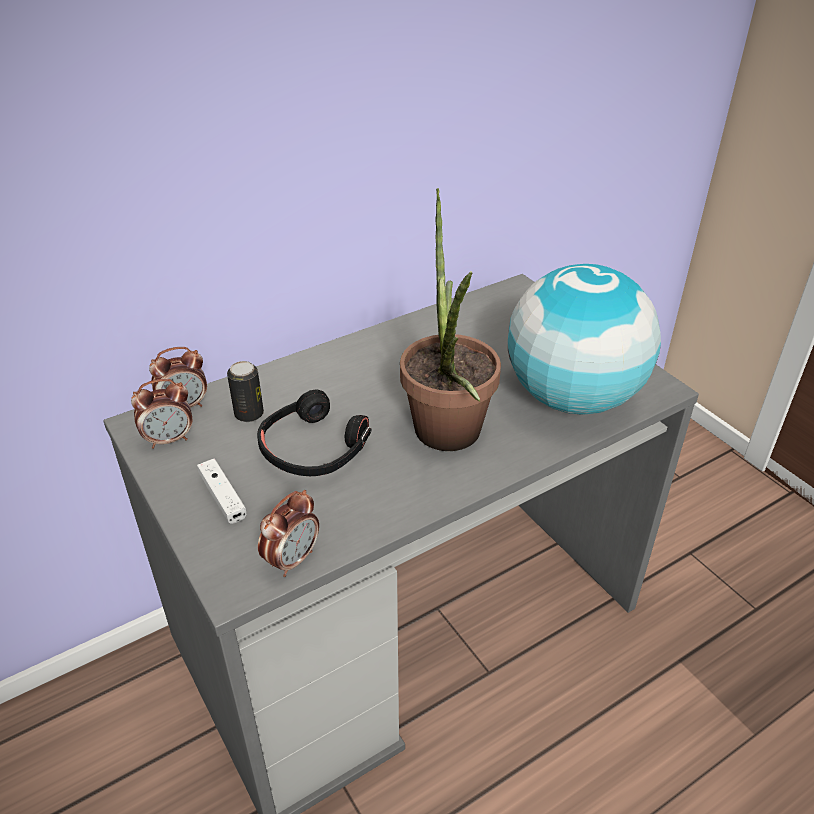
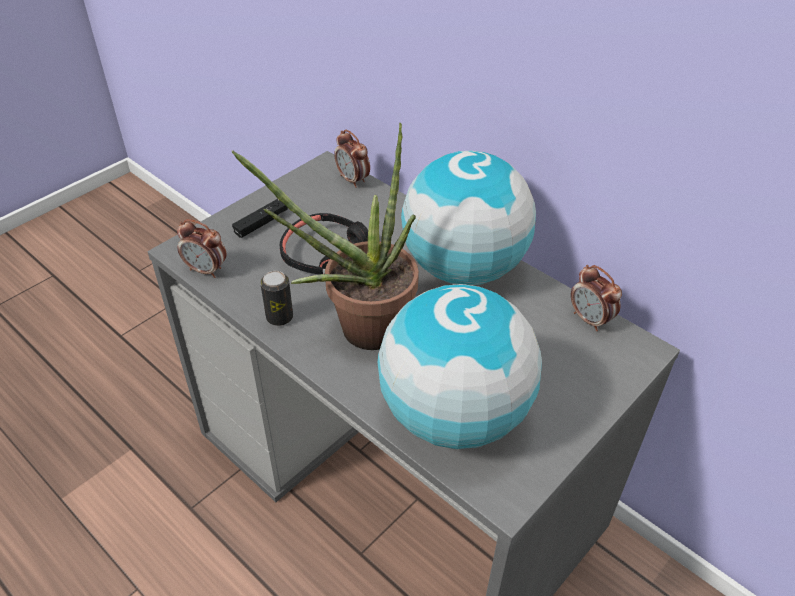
camera: 75 degrees right, 5 degrees up
alarm clock [131,379,192,449] -> alarm clock moved to [571,265,622,331]
white game controller [197,459,246,524] -> black game controller [232,199,288,238]
can [227,361,264,422] -> can moved to [260,271,293,326]
none -> globe [401,151,536,285]

